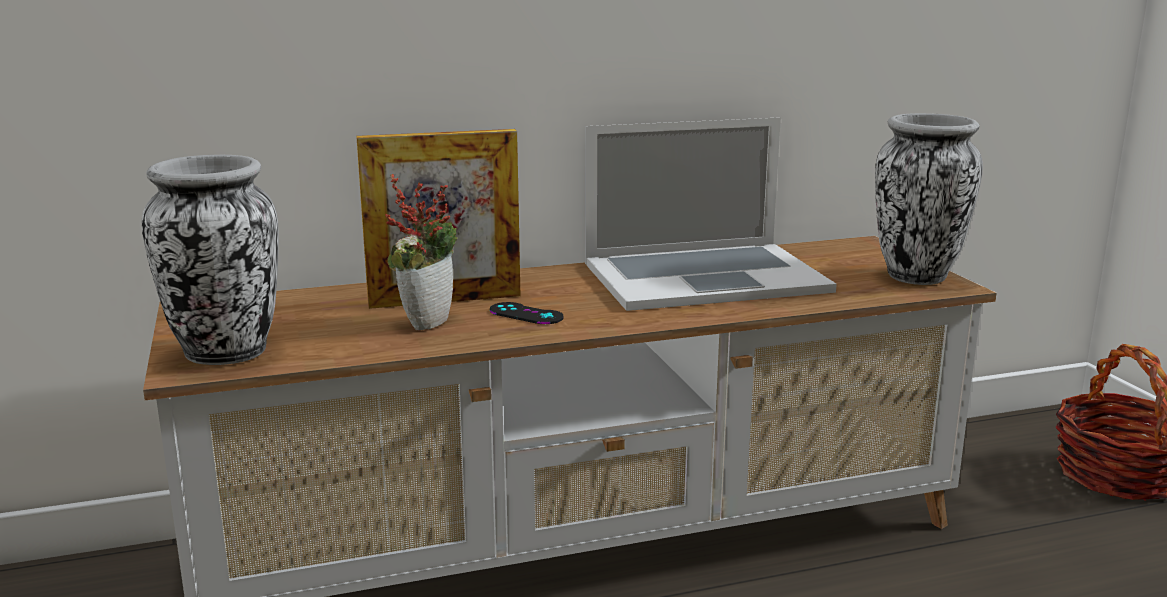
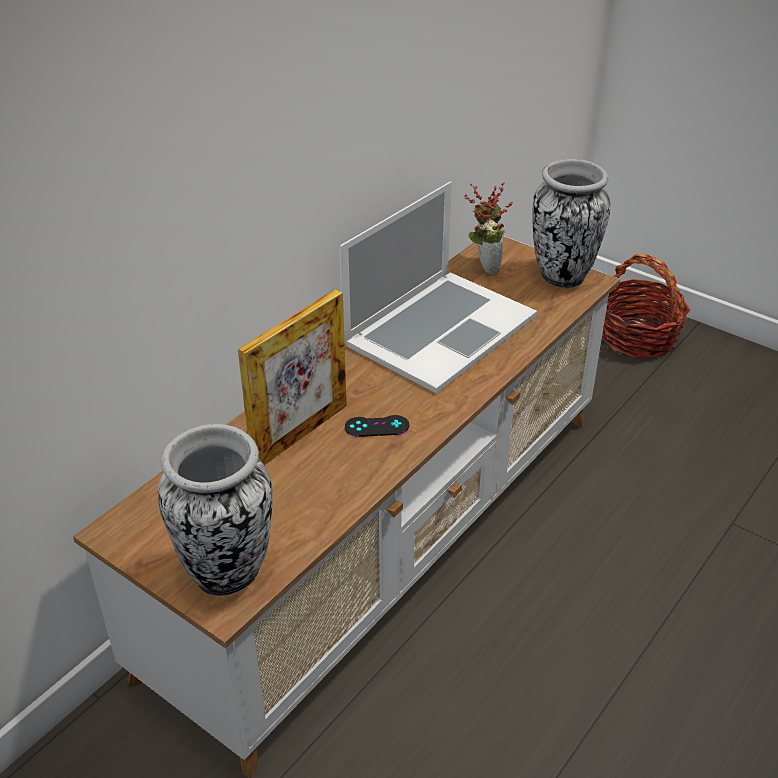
camera: 35 degrees left, 20 degrees up
potted plant [386,174,457,331] -> potted plant moved to [465,182,513,275]

